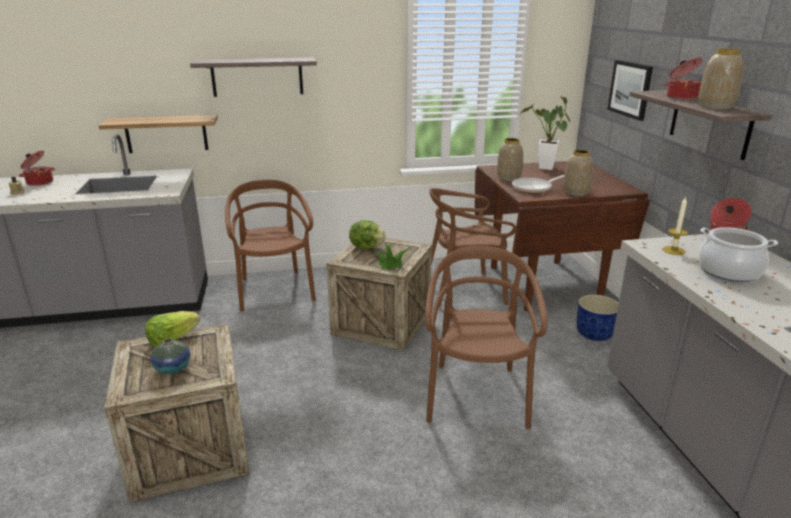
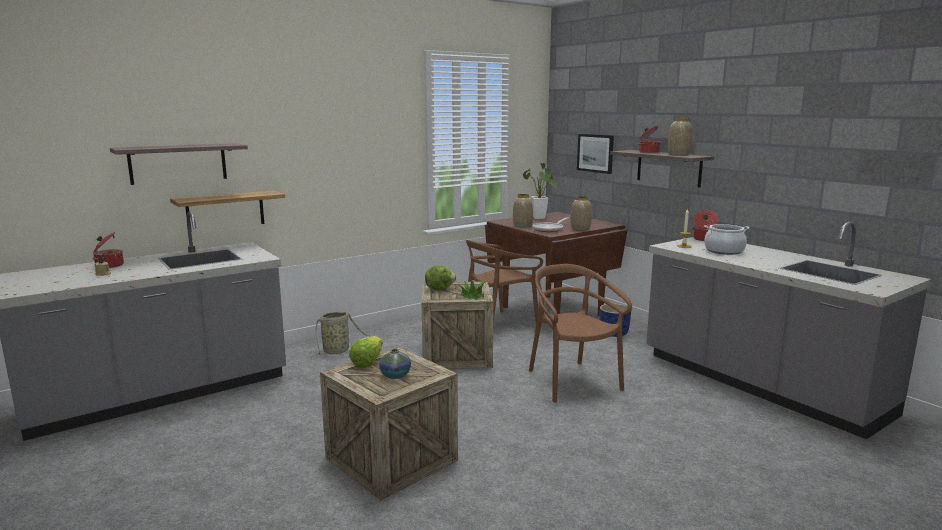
camera: 25 degrees left, 10 degrees down
shelf [190,57,317,97] -> shelf moved to [110,143,248,185]
brown chair [225,180,316,312] -> basket [311,312,370,355]

